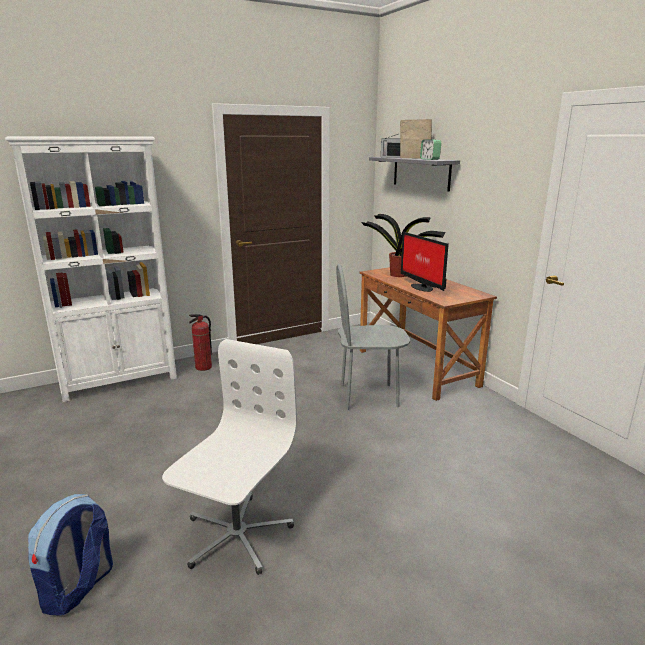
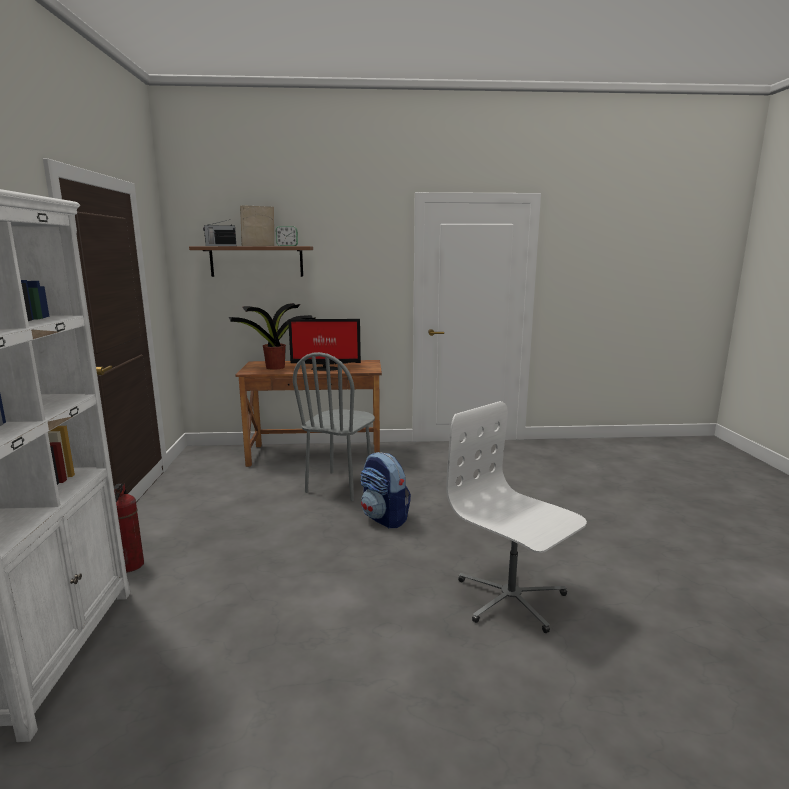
camera: 65 degrees left, 5 degrees down
backpack [28,494,113,616] -> backpack moved to [361,452,411,528]
grey shelf [369,157,460,191] -> brown shelf [189,246,313,277]

